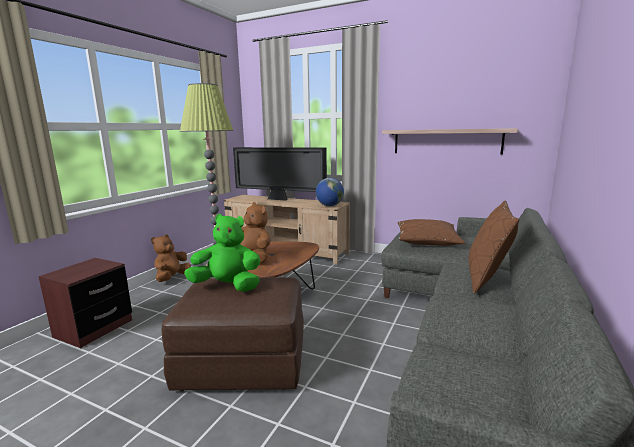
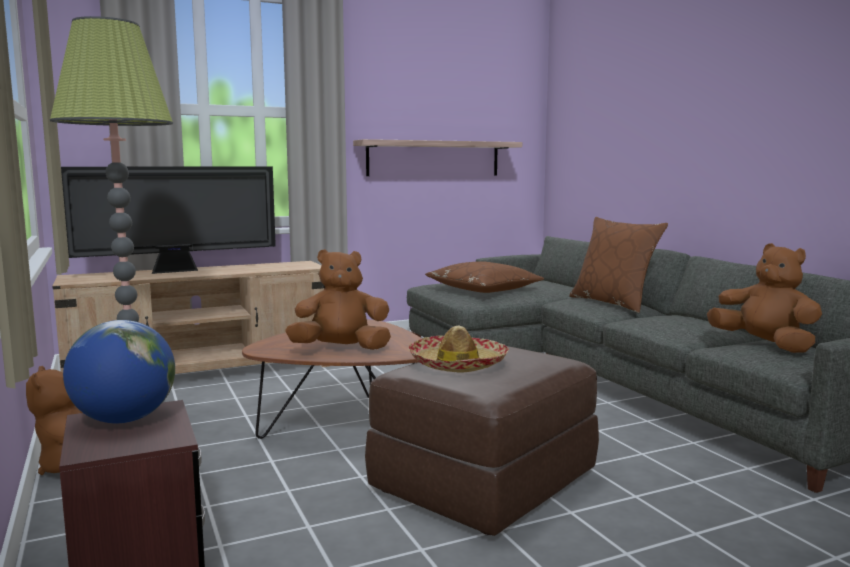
camera: 50 degrees left, 5 degrees down
green plush toy [184,214,261,292] -> hat [408,325,509,373]
globe [316,178,344,206] -> globe moved to [63,320,175,423]
none -> brown plush toy [707,243,822,353]

